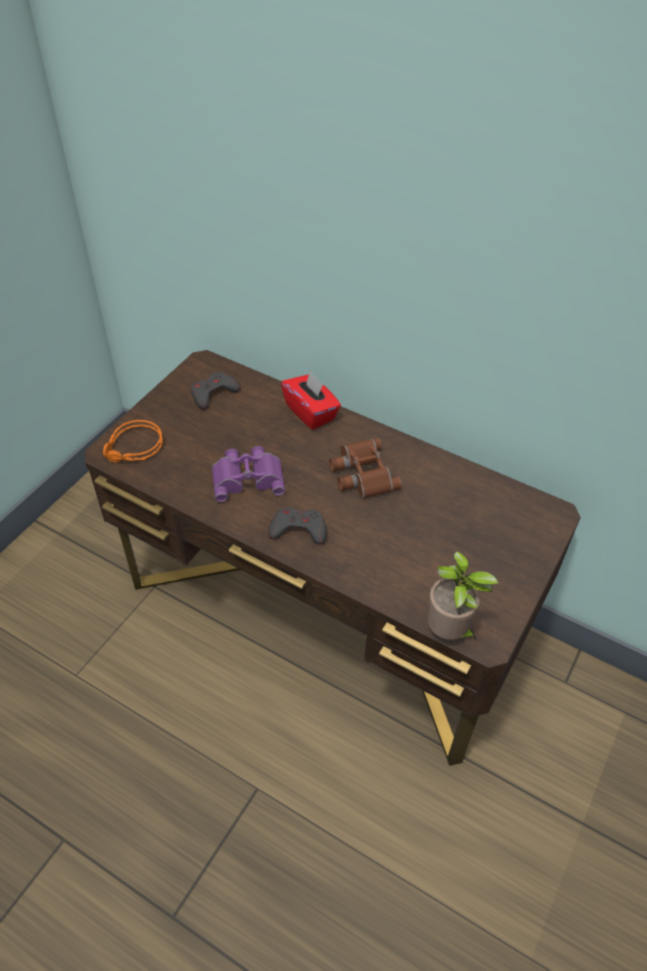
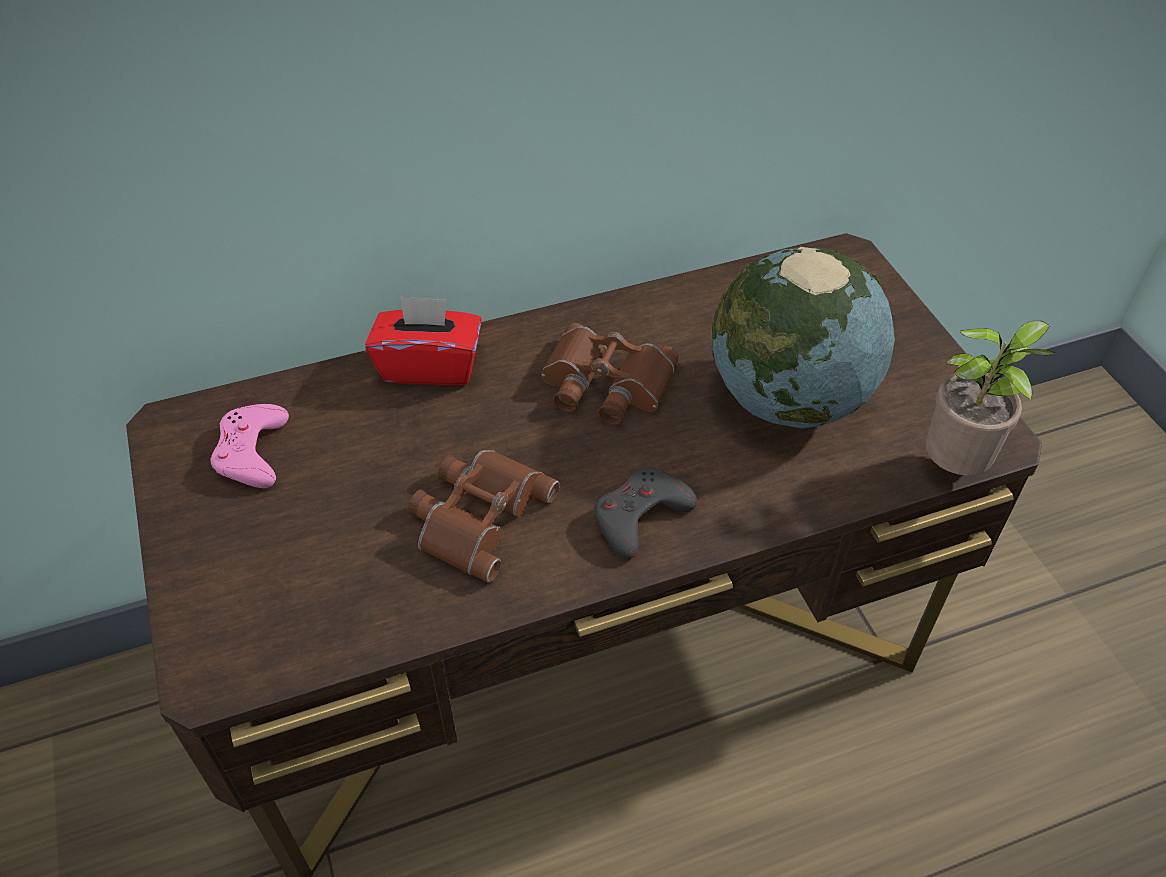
camera: 50 degrees left, 0 degrees up
orange headphones [103,420,163,463] -> none
grey game controller [191,372,241,410] -> pink game controller [210,404,289,488]
purple binoculars [212,446,285,502] -> brown binoculars [408,450,560,583]
none -> globe [711,247,895,429]

